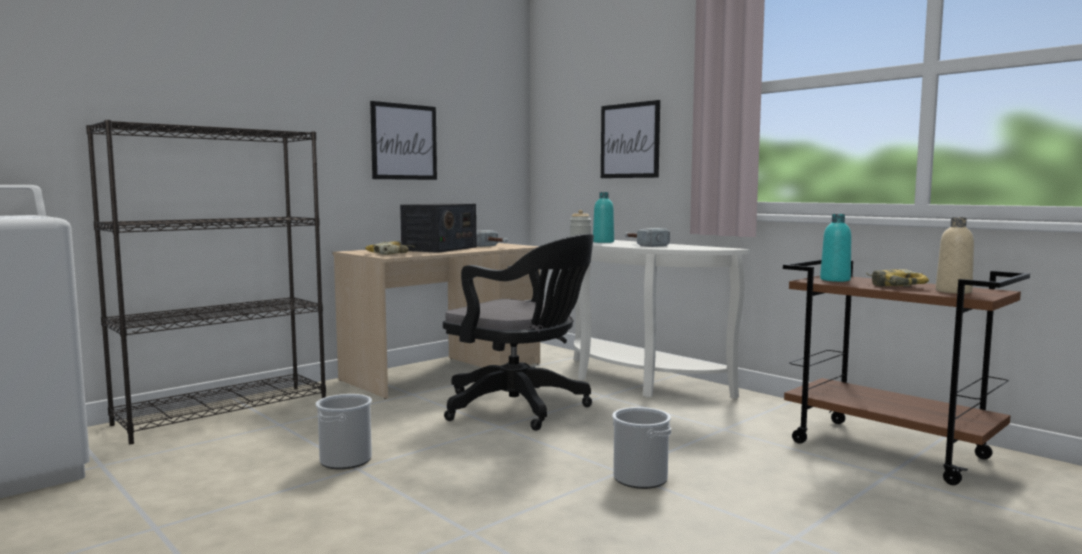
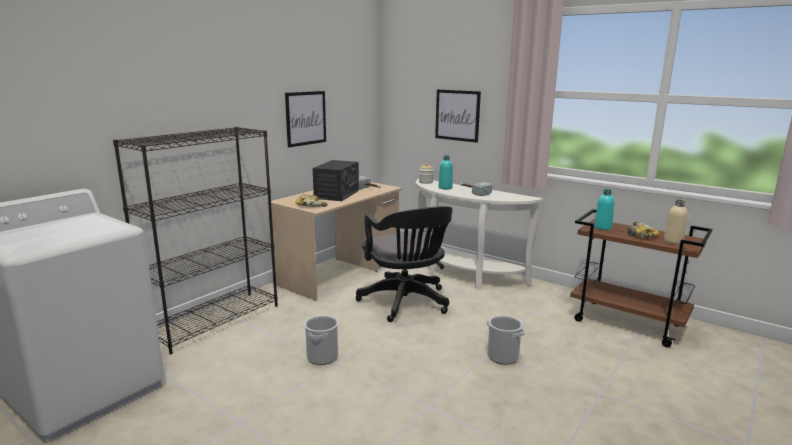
camera: 10 degrees left, 10 degrees up
black office chair [443,234,594,431] -> black office chair turned 45 degrees clockwise [355,206,453,322]

